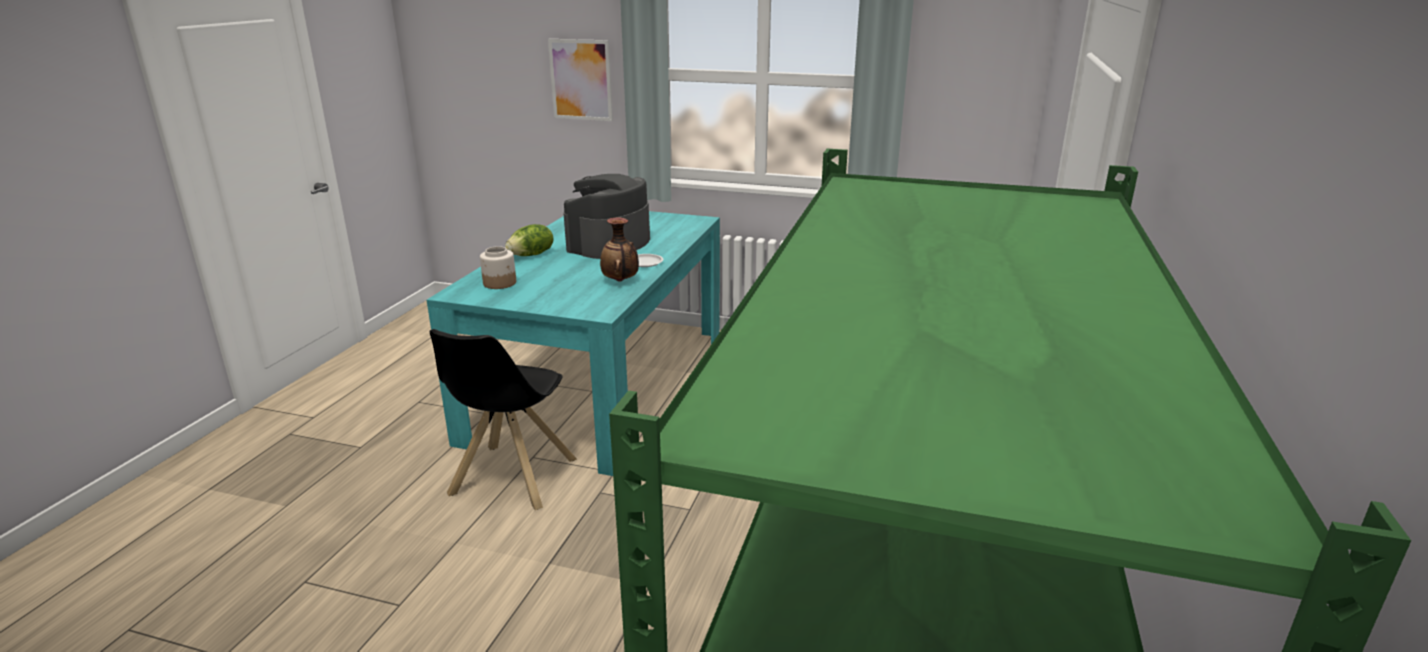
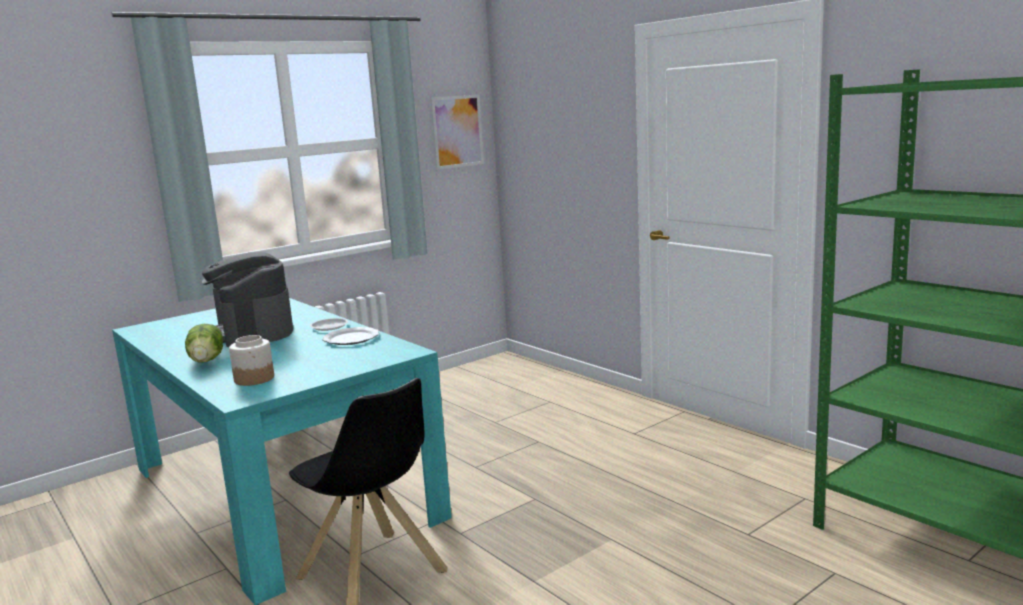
camera: 55 degrees left, 10 degrees down
picture [548,39,613,121] -> picture moved to [430,95,484,170]
vase [600,217,639,282] -> plate [323,327,379,345]

